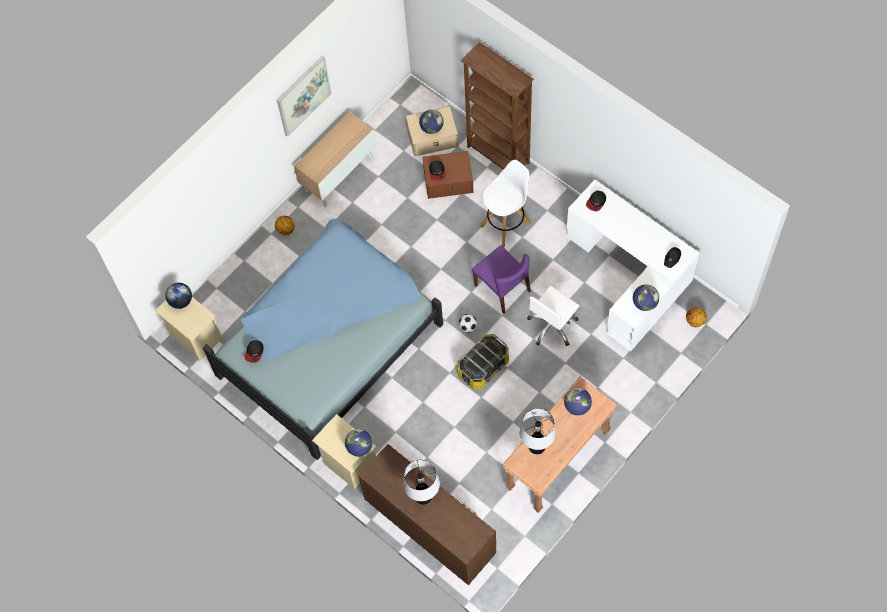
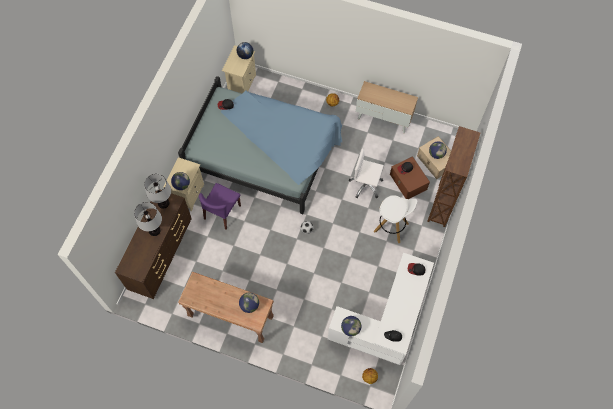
camera: 65 degrees right, 0 degrees up
picture [277,56,332,137] -> none
storage box [457,334,509,390] -> none
purple chair [472,245,531,314] -> purple chair moved to [199,183,241,230]
table lamp [520,408,556,454] -> table lamp moved to [144,174,171,209]
white office chair [527,286,579,346] -> white office chair moved to [349,149,384,198]

